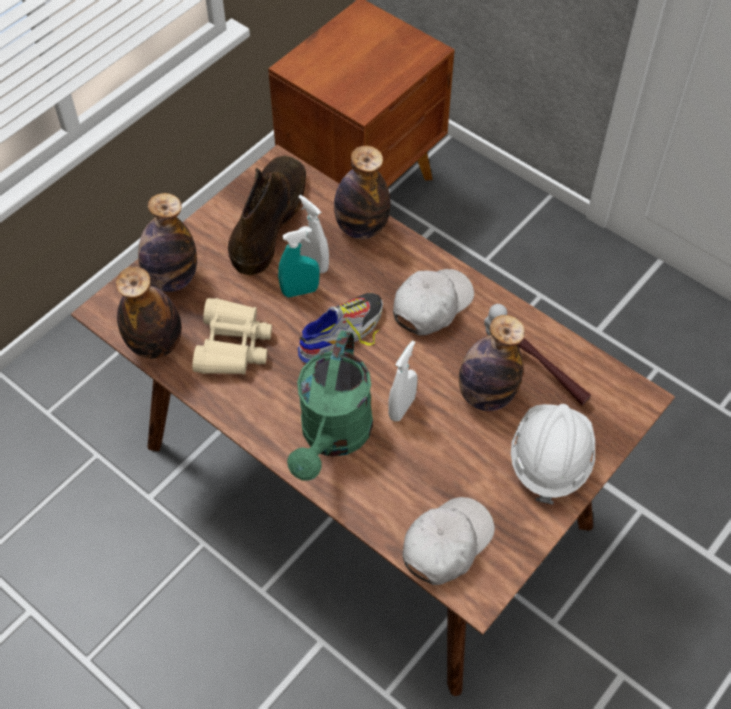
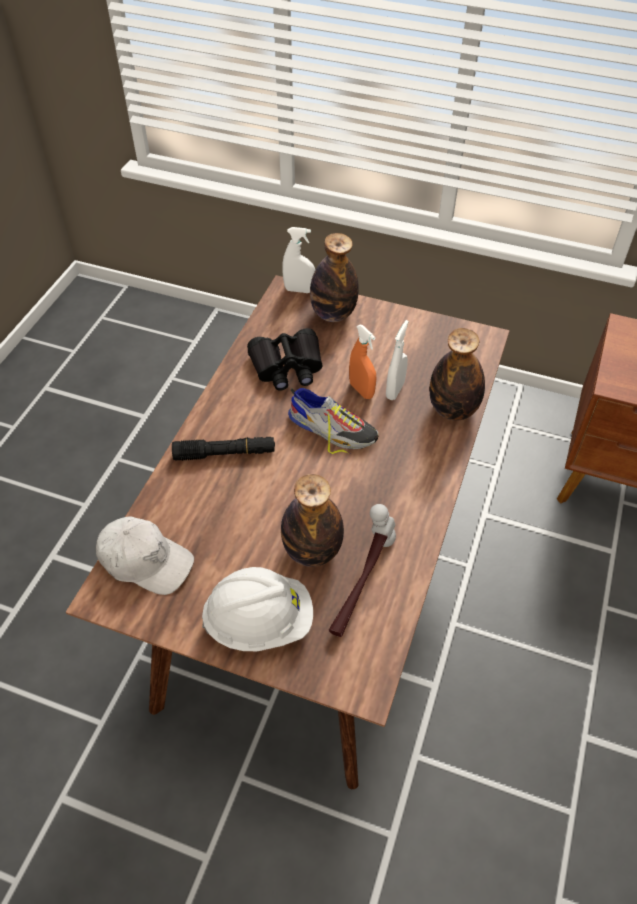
camera: 70 degrees right, 5 degrees down
bottle [116,267,182,359] -> none
beige binoculars [192,298,272,375] -> black binoculars [247,328,323,391]
brown boot [228,156,306,275] -> none
turquoise spray bottle [278,228,319,297] -> orange spray bottle [349,325,377,399]
green watering can [287,330,373,481] -> black flashlight [172,437,275,461]
white spray bottle [388,341,417,421] -> white spray bottle moved to [282,227,315,293]
white cap [393,269,474,335] -> none

